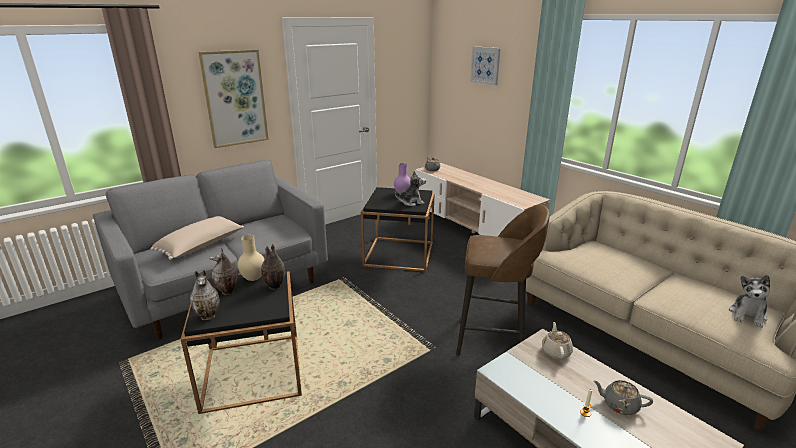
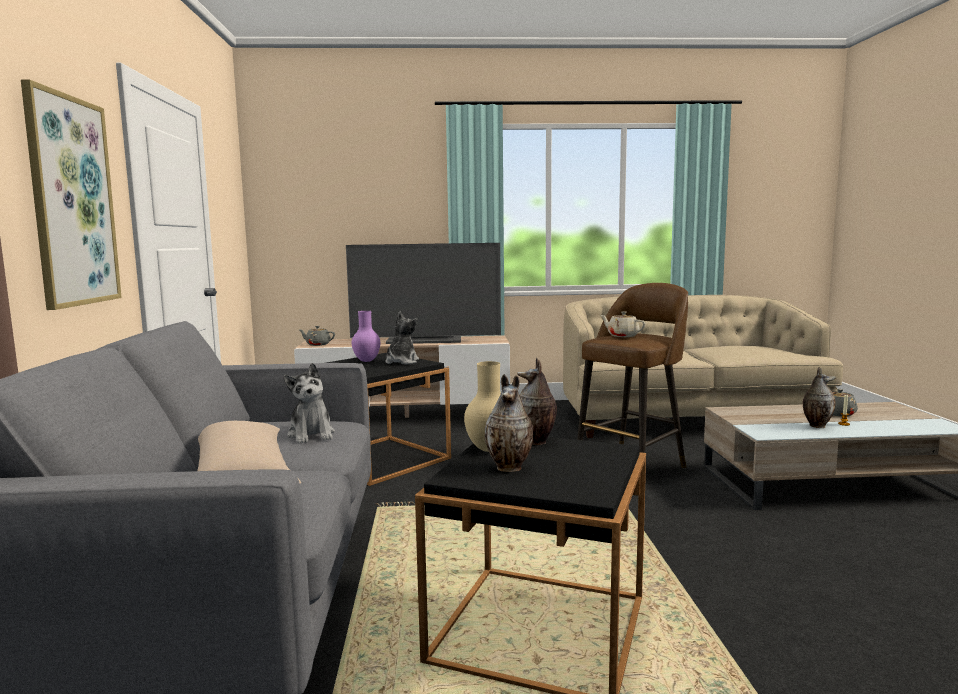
camera: 55 degrees left, 15 degrees down
vase [190,270,220,320] -> vase moved to [803,367,836,428]
picture [470,46,501,85] -> none
beige teapot [542,322,573,359] -> beige teapot moved to [601,311,646,337]
plush toy [729,275,770,328] -> plush toy moved to [284,363,335,443]
none -> television [346,243,501,344]

